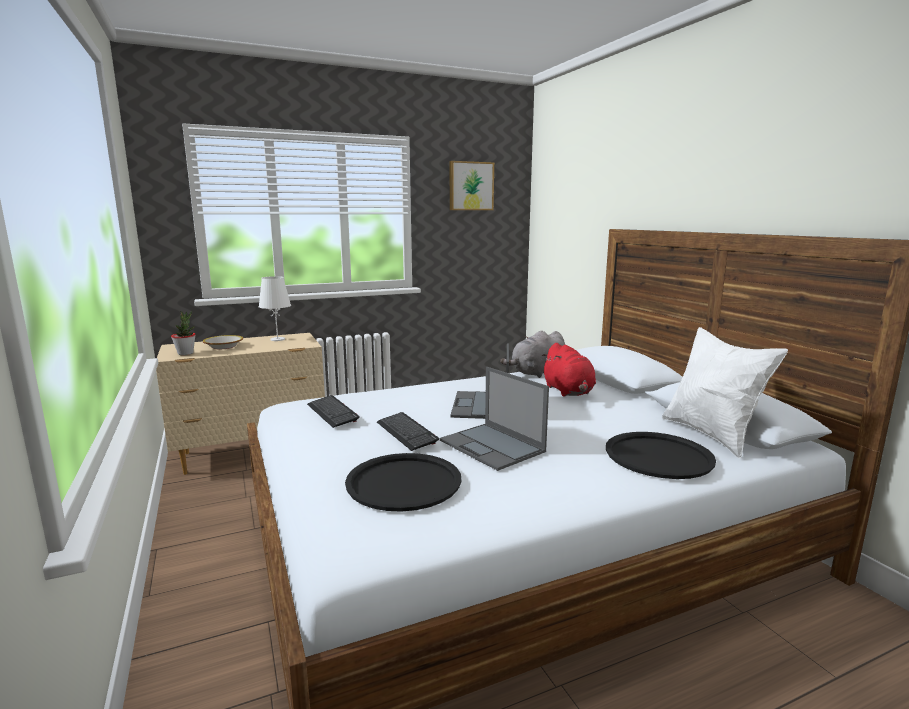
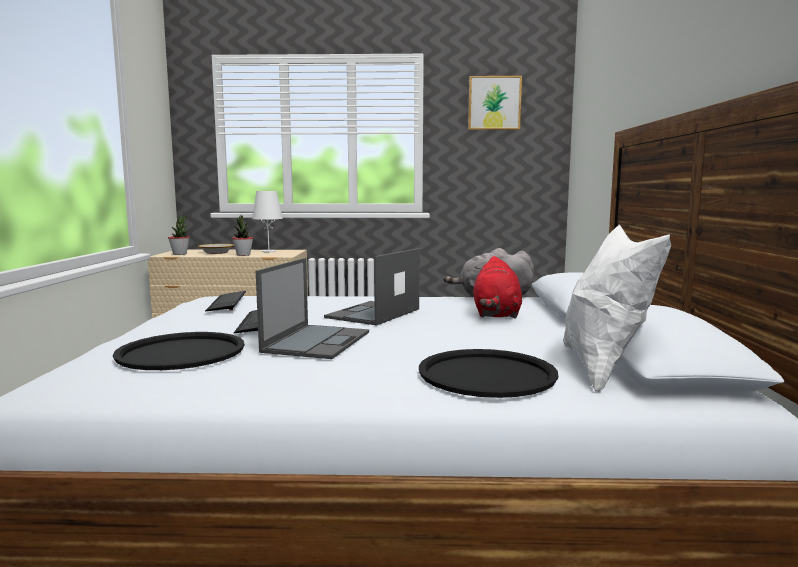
camera: 25 degrees right, 5 degrees down
laptop [440,367,549,471] -> laptop turned 150 degrees counterclockwise [256,258,369,359]
none -> potted plant [232,216,253,256]

